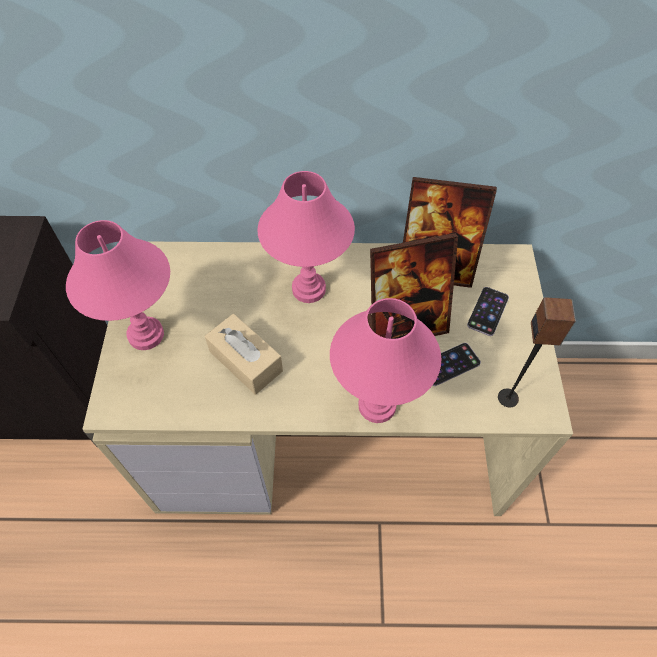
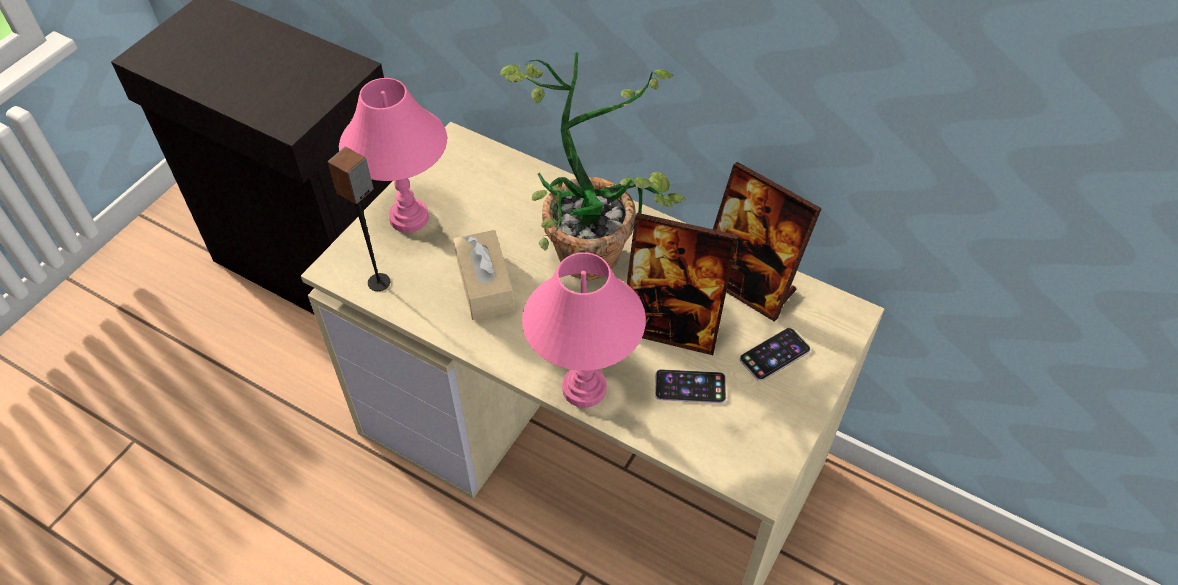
camera: 30 degrees right, 5 degrees down
pink table lamp [257,171,355,303] -> potted plant [500,52,686,281]
speaker [498,297,576,408] -> speaker moved to [327,146,390,291]

